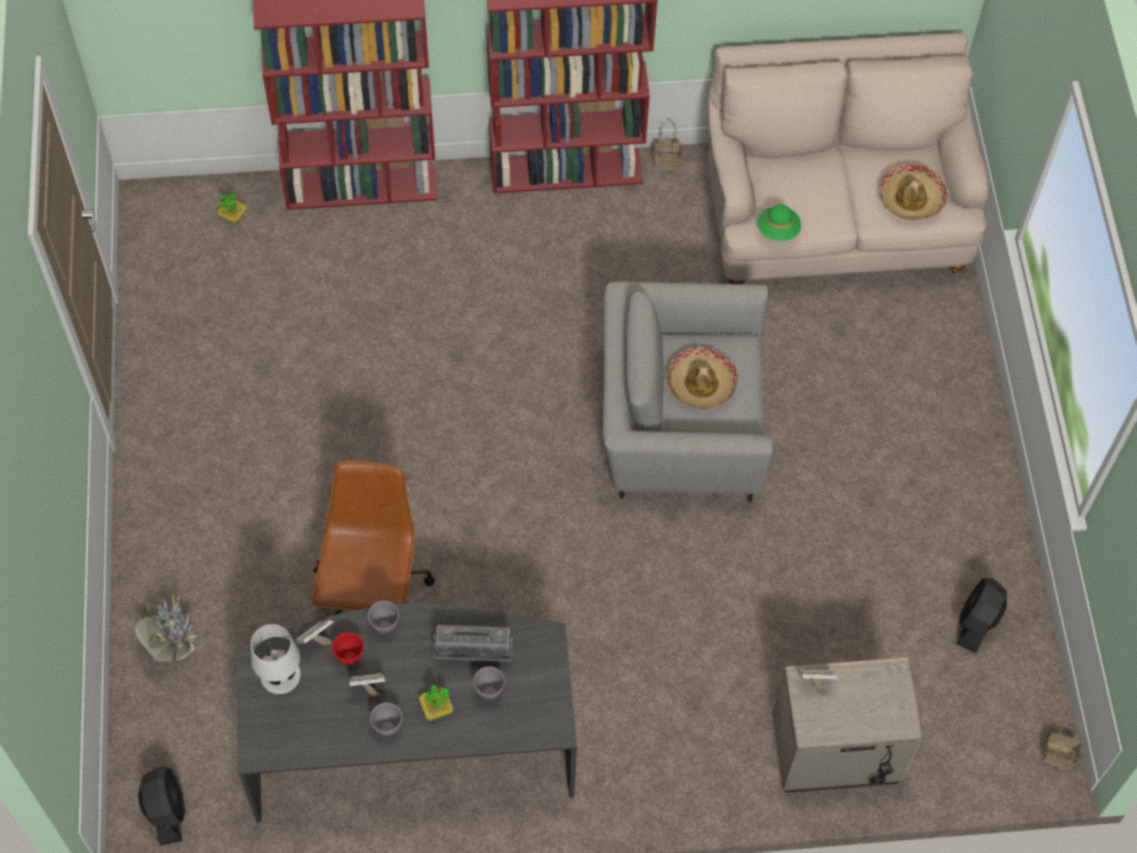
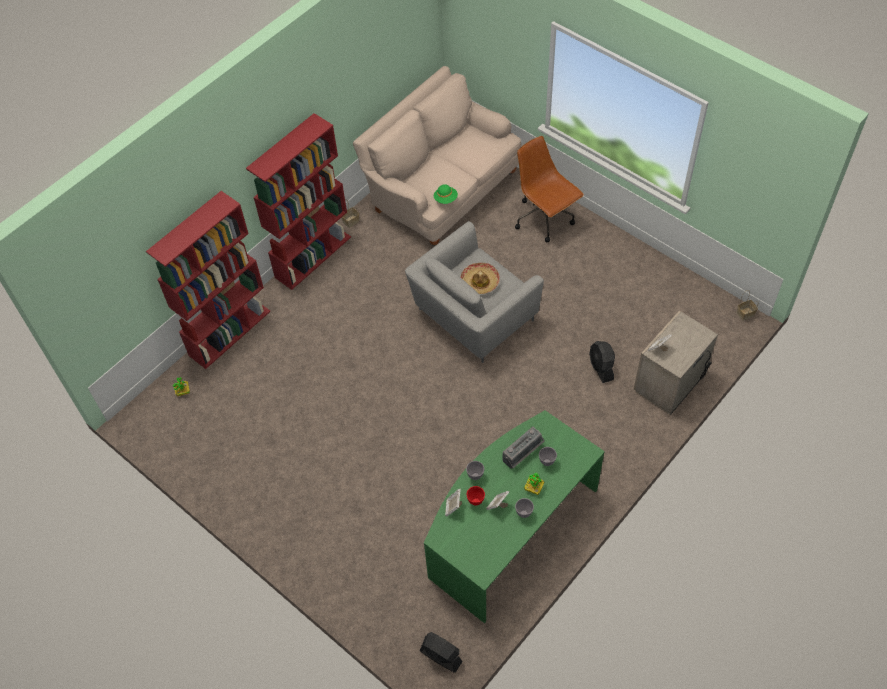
camera: 40 degrees left, 5 degrees down
potted plant [135,585,220,662] -> none
grey desk [236,603,577,823] -> green desk [424,410,605,623]
white table lamp [251,624,301,694] -> none
brown office chair [312,461,435,615] -> brown office chair moved to [515,136,584,242]
hat [879,164,947,220] -> none
black fan [956,578,1007,653] -> black fan moved to [589,341,615,383]

